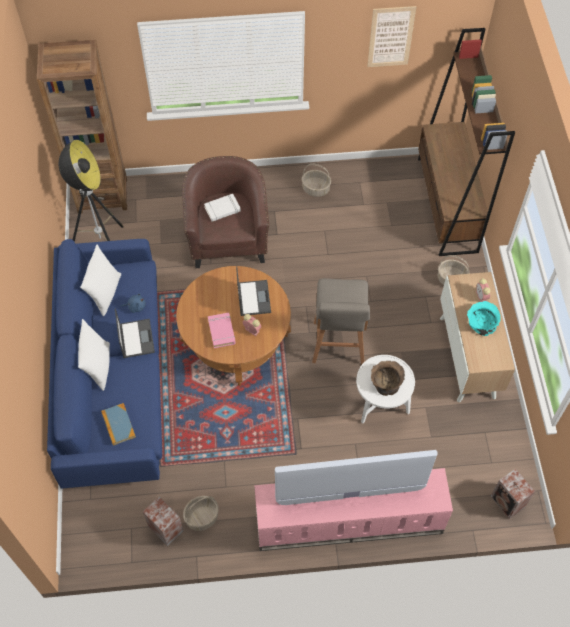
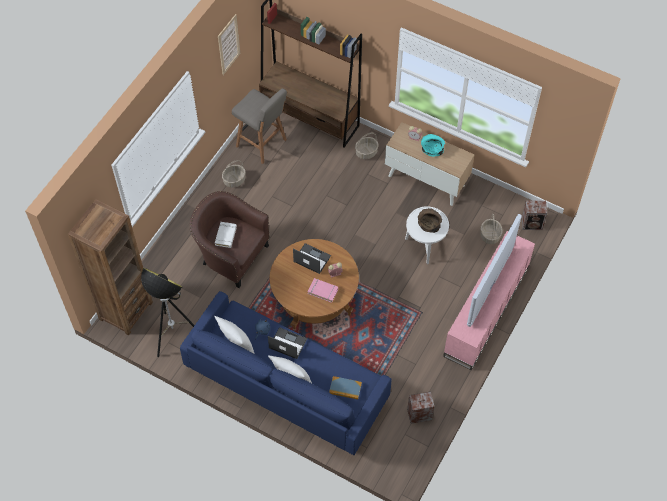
camera: 55 degrees left, 0 degrees up
basket [183,496,219,531] -> basket moved to [480,214,503,244]
grey stool [312,278,370,365] -> grey stool moved to [232,88,287,164]

